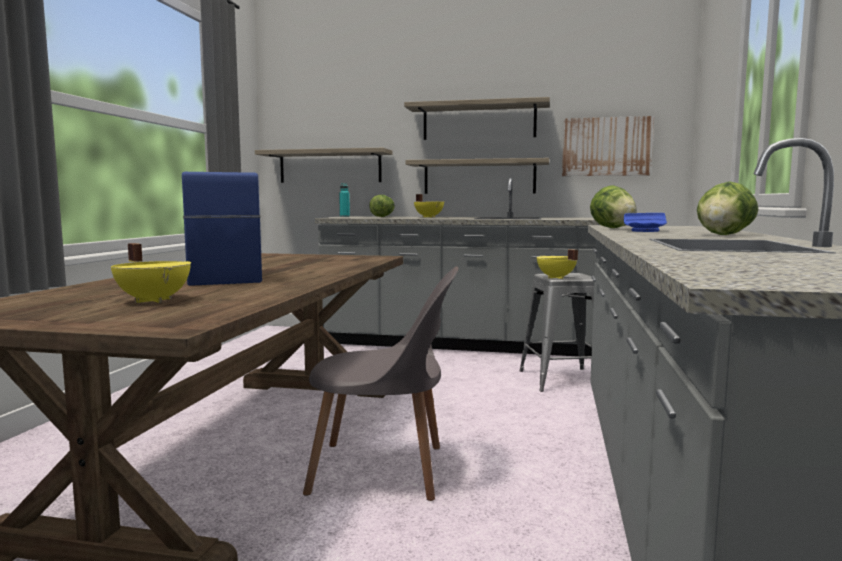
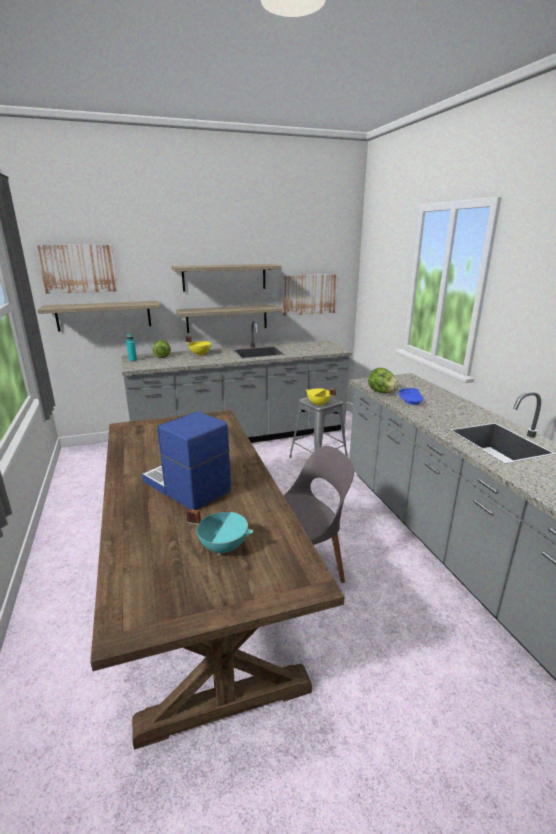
camera: 30 degrees left, 15 degrees up
yellow cooking pot [111,243,191,303] -> turquoise cooking pot [186,509,253,555]
lettuce [697,181,759,235] -> none
none -> picture [36,245,118,294]

